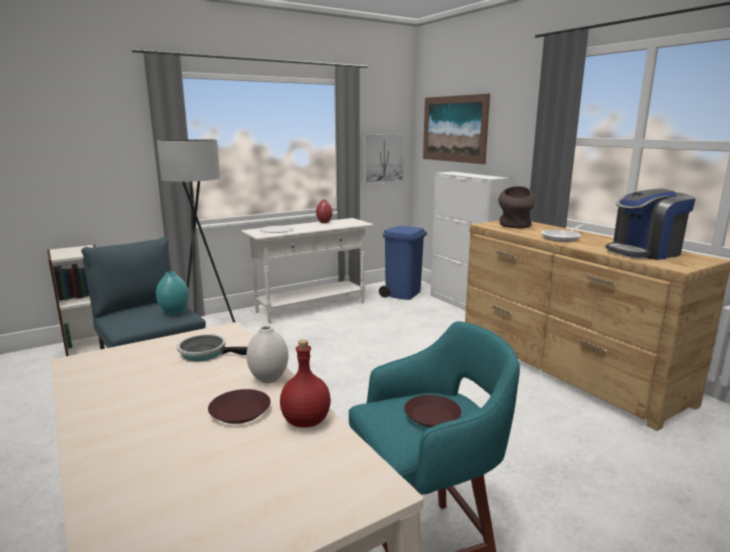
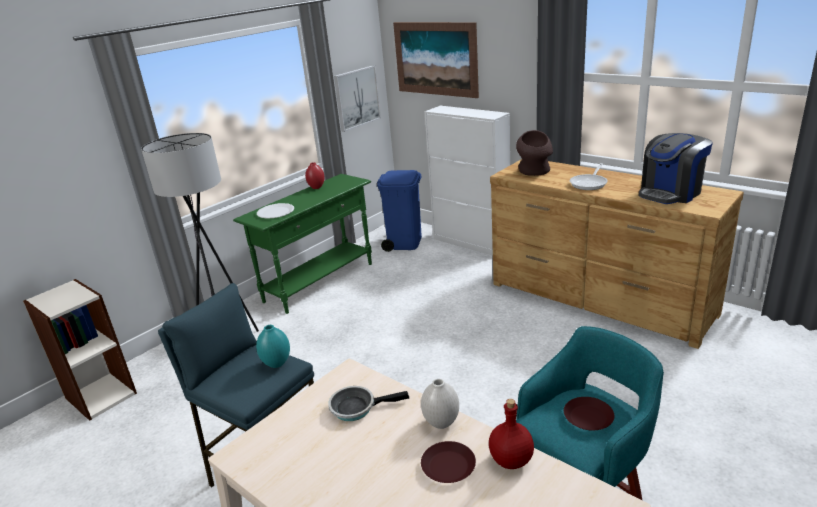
camera: 15 degrees left, 10 degrees up
white console table [241,218,373,323] -> green console table [233,174,372,314]

